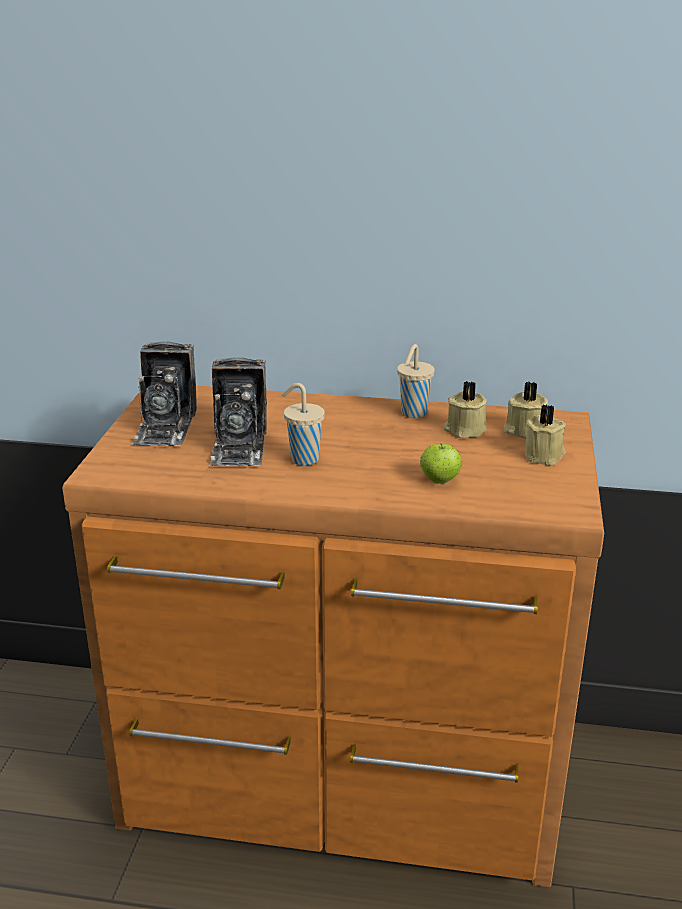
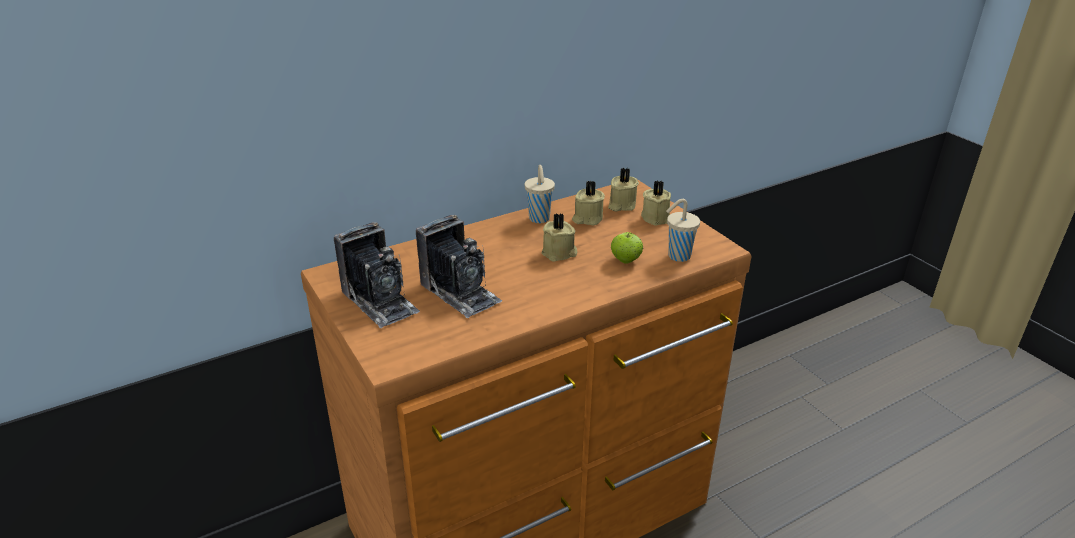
camera: 40 degrees left, 5 degrees up
beige cup [282,383,325,466] -> beige cup moved to [666,199,700,262]
none -> beige candle [542,213,577,262]

